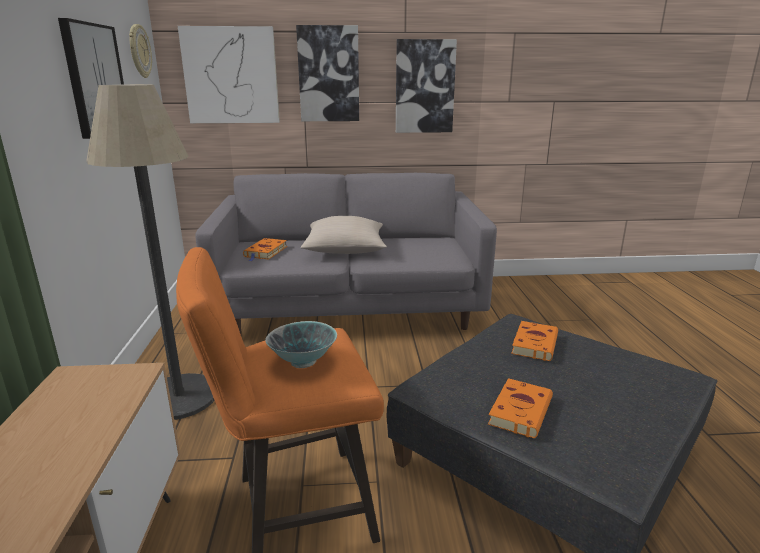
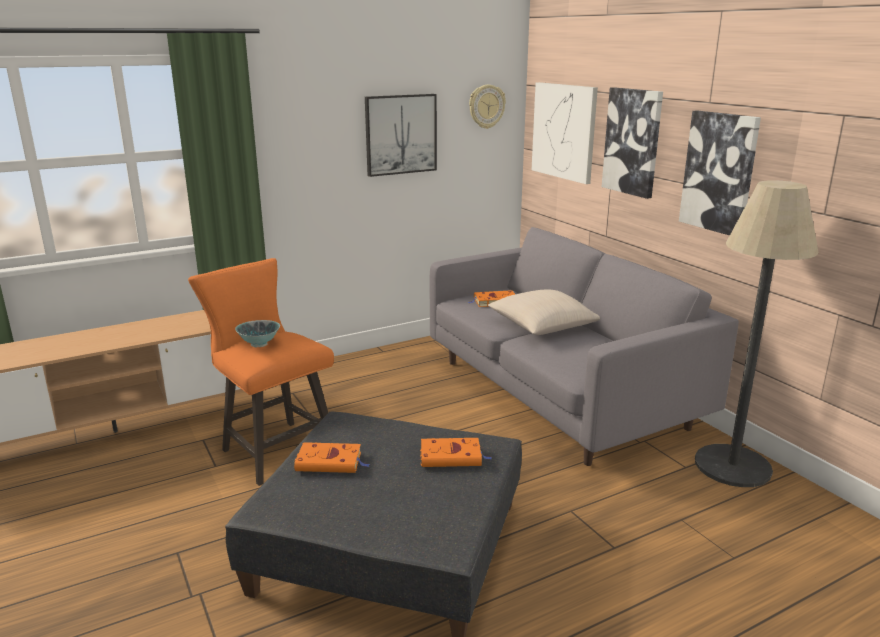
camera: 65 degrees right, 0 degrees up
floor lamp [86,84,214,420] -> floor lamp moved to [695,180,819,487]

